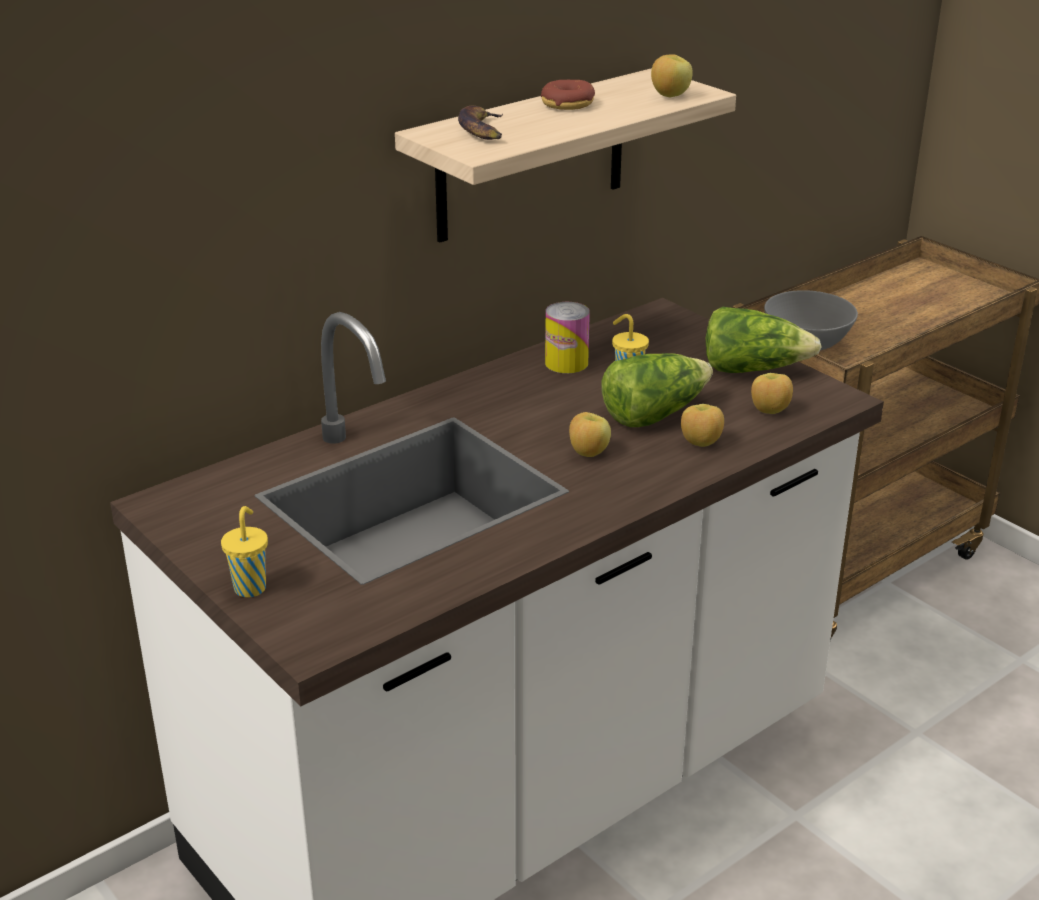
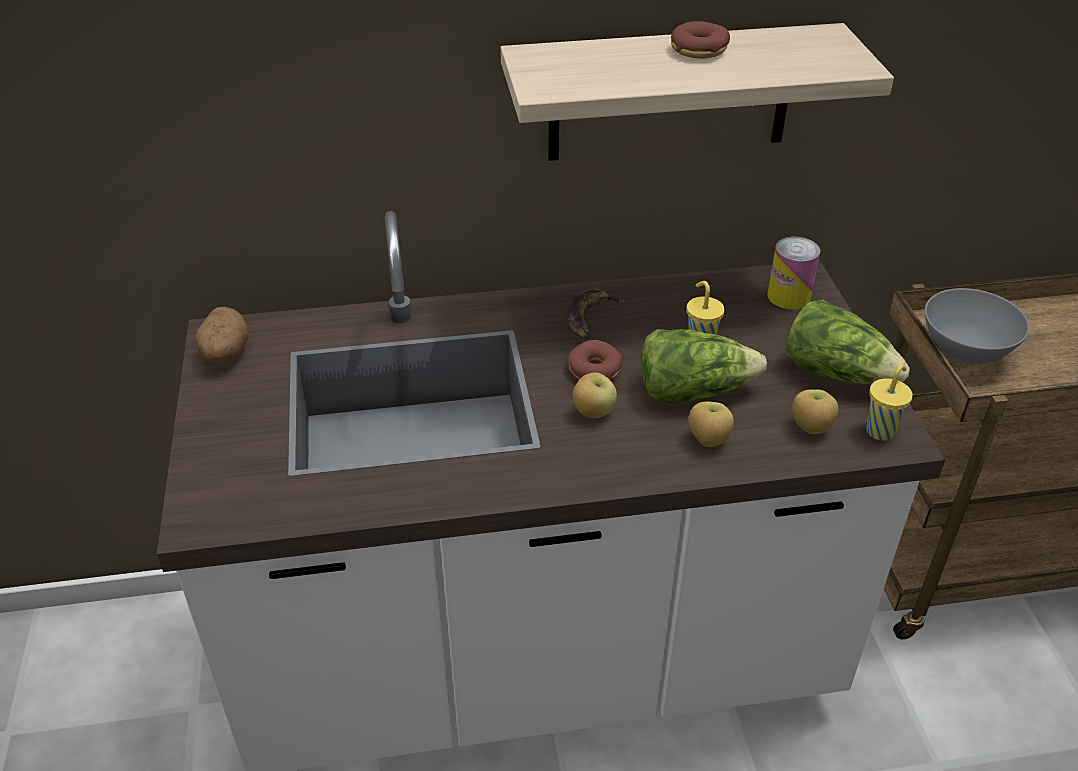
camera: 30 degrees right, 10 degrees up
yellow cup [221,506,268,597] -> yellow cup moved to [866,364,913,441]
banana [458,106,503,140] -> banana moved to [567,289,625,339]
can [545,302,590,373] -> can moved to [767,237,820,309]
apple [651,54,693,97] -> none
none -> potato [195,306,248,364]
none -> donut [567,340,623,380]

